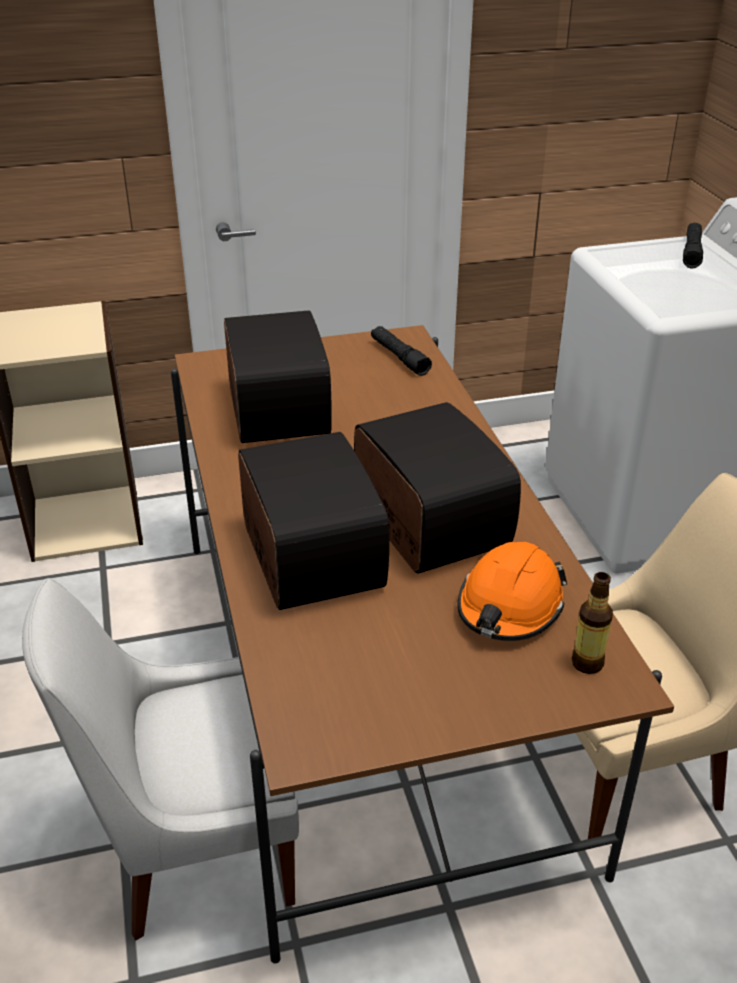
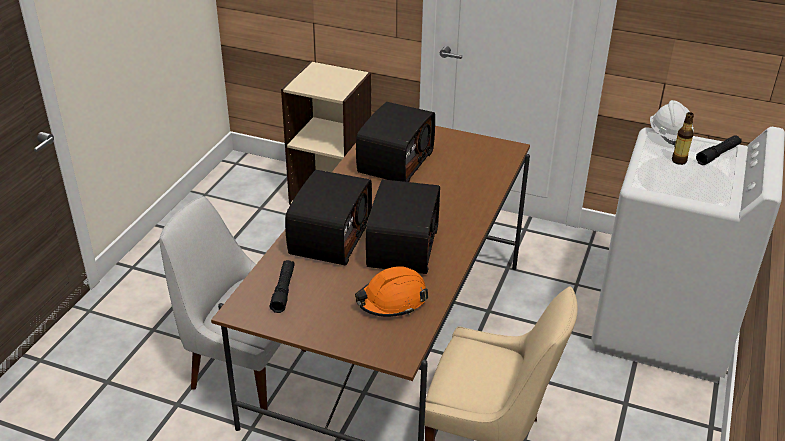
camera: 35 degrees right, 0 degrees up
black flashlight [371,326,432,376] -> black flashlight moved to [270,260,295,313]
bottle [571,572,613,674] -> bottle moved to [672,112,694,165]
none -> white hard hat [650,100,694,147]

